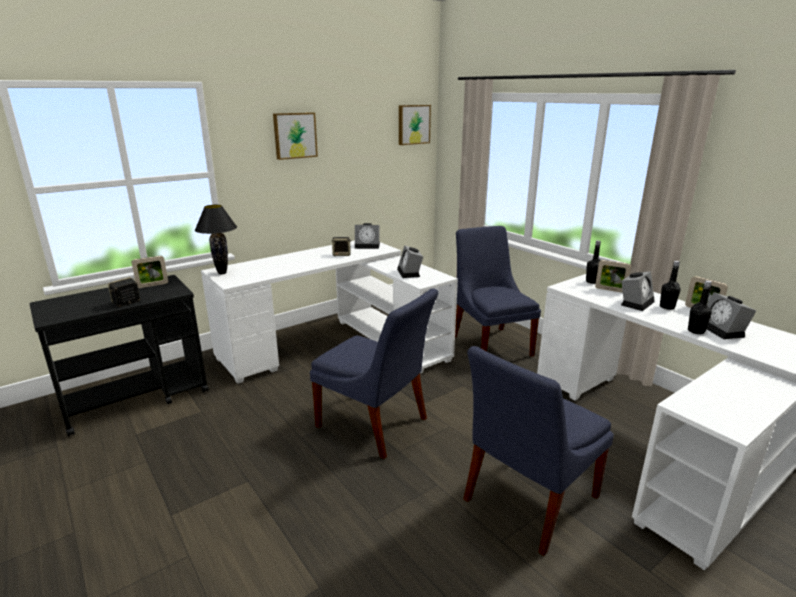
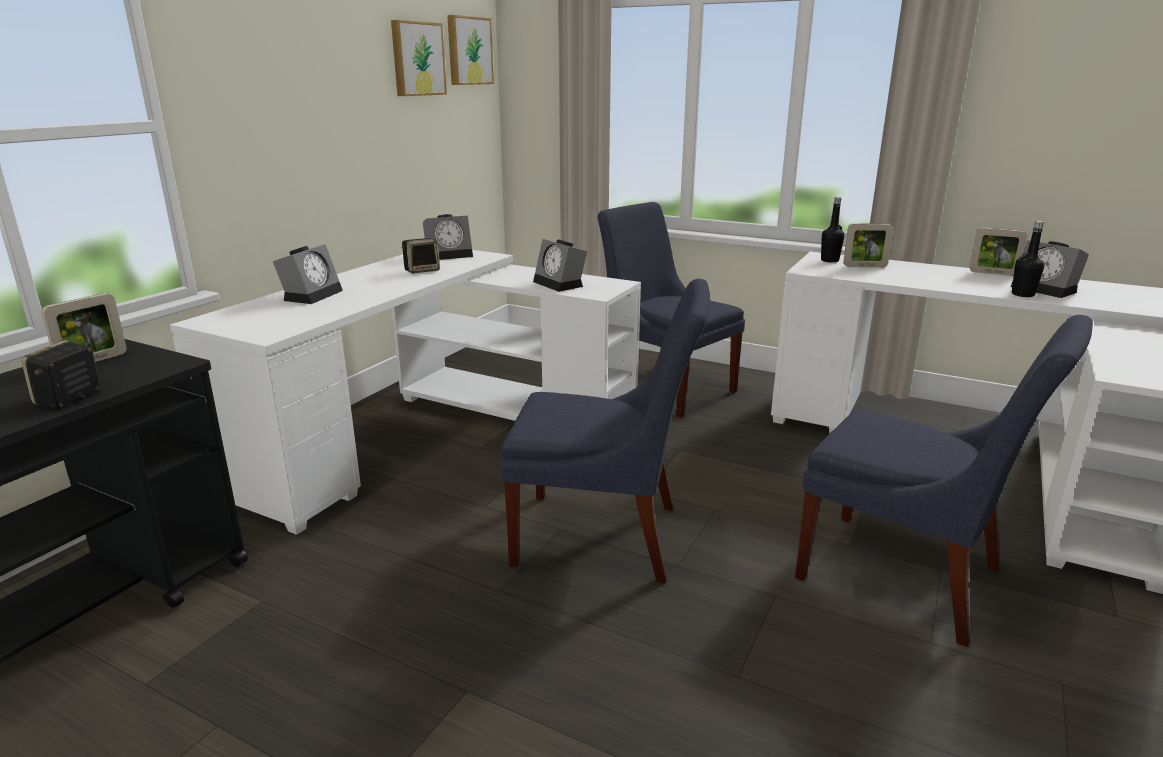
camera: 25 degrees left, 0 degrees up
black table lamp [195,205,237,274] -> none
picture [273,112,318,160] -> picture moved to [391,20,447,96]
blue chair [463,346,614,556] -> blue chair turned 75 degrees counterclockwise [795,315,1093,647]
alarm clock [621,271,655,311] -> alarm clock moved to [273,244,343,304]
black bottle [660,261,681,310] -> none

